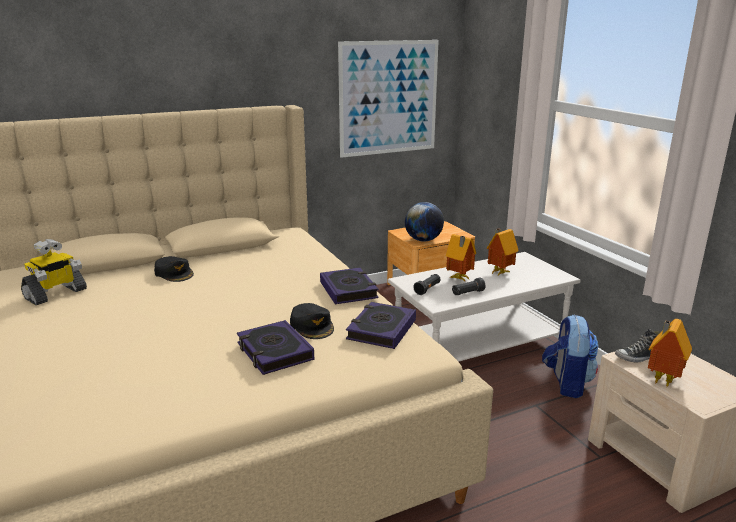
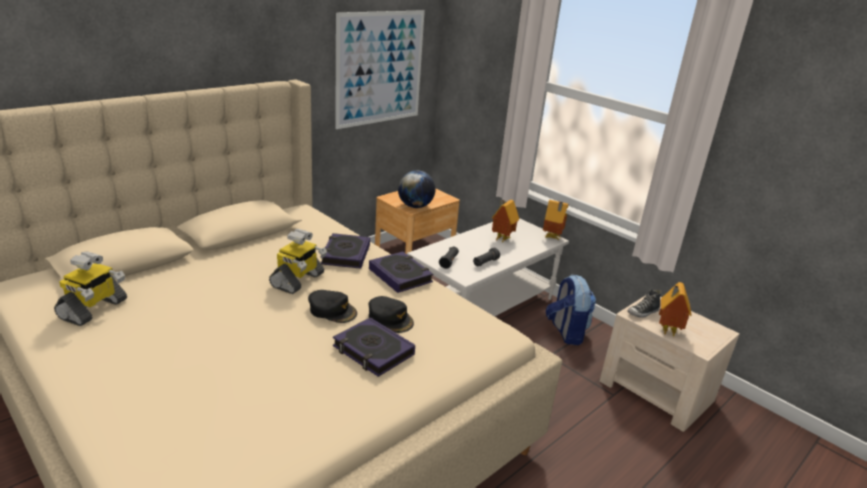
camera: 20 degrees left, 5 degrees up
black cap [154,256,194,282] -> black cap moved to [308,290,357,323]
book [346,302,416,349] -> book moved to [321,233,370,269]
toy house [446,234,476,281] -> toy house moved to [543,200,568,240]
none -> toy robot [269,229,327,294]

